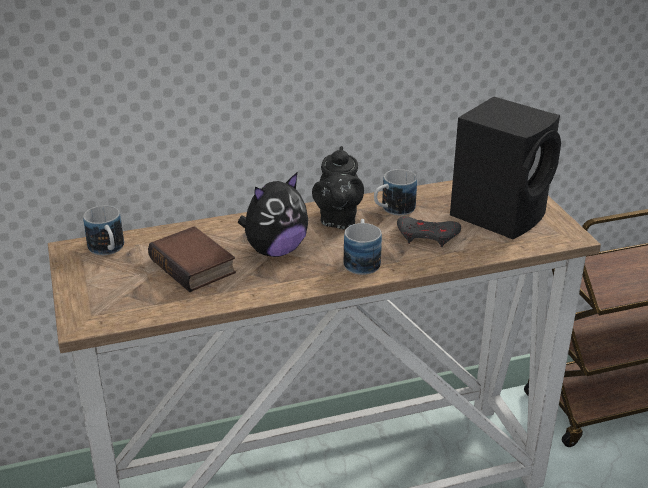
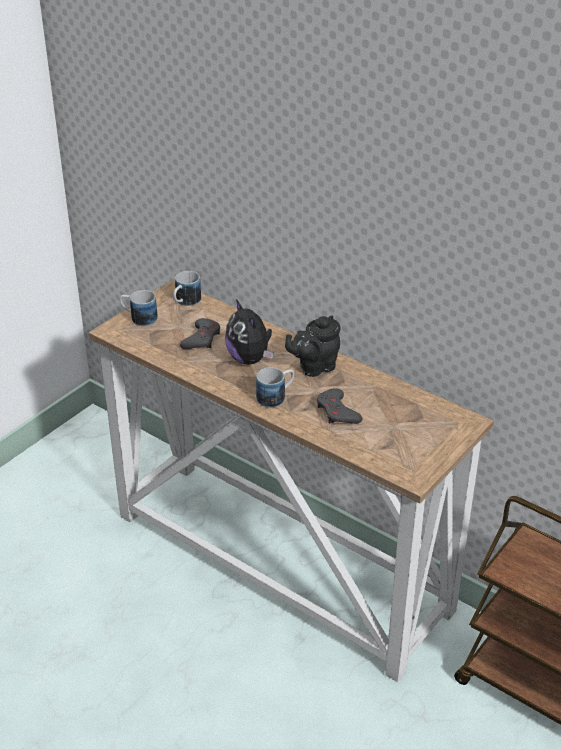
camera: 55 degrees right, 5 degrees up
book [148,226,236,292] -> grey game controller [180,318,220,349]
plush toy [238,173,308,257] -> plush toy turned 45 degrees clockwise [225,299,273,365]
mug [374,169,417,215] -> mug moved to [120,290,158,326]
black speaker [450,97,561,239] -> none

